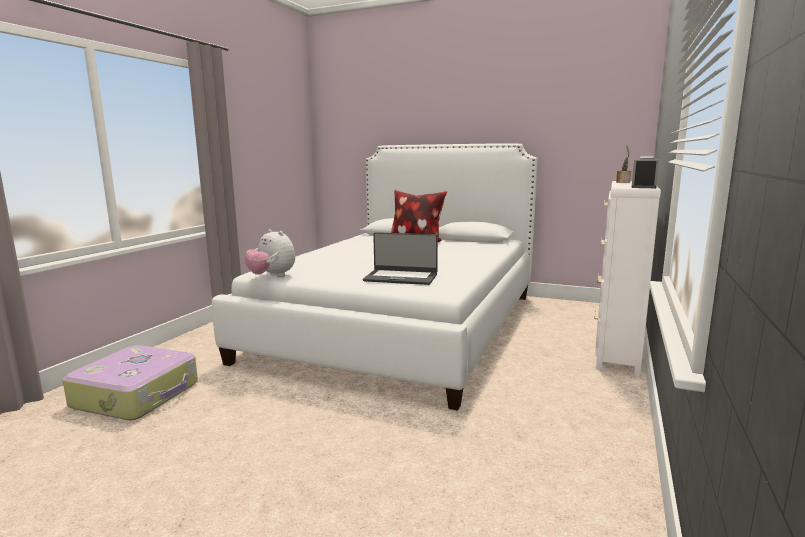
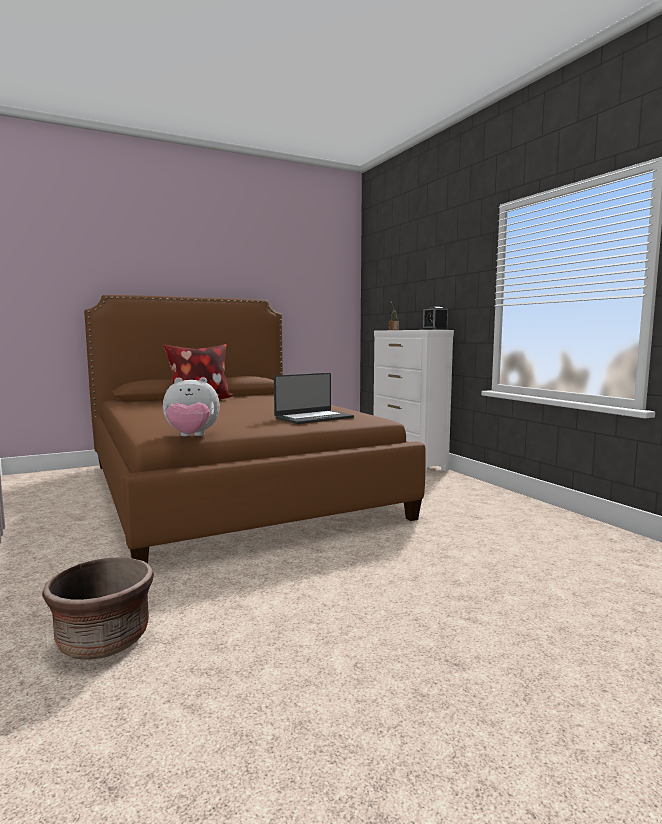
camera: 50 degrees left, 5 degrees down
suitcase [62,345,198,420] -> brown planter [42,557,154,660]
white bed [212,143,538,411] -> brown bed [84,295,426,563]

